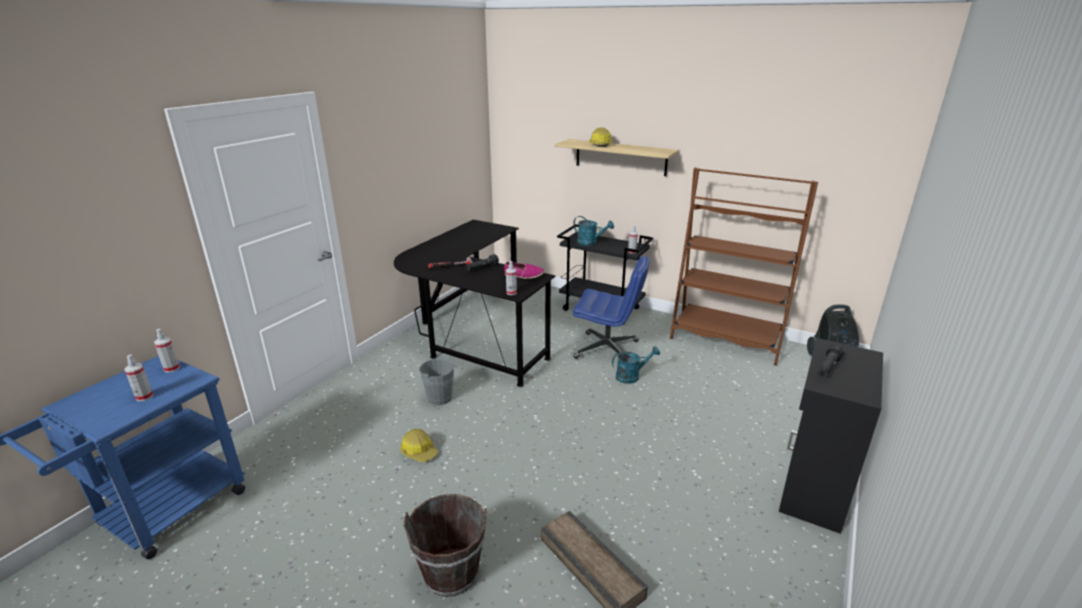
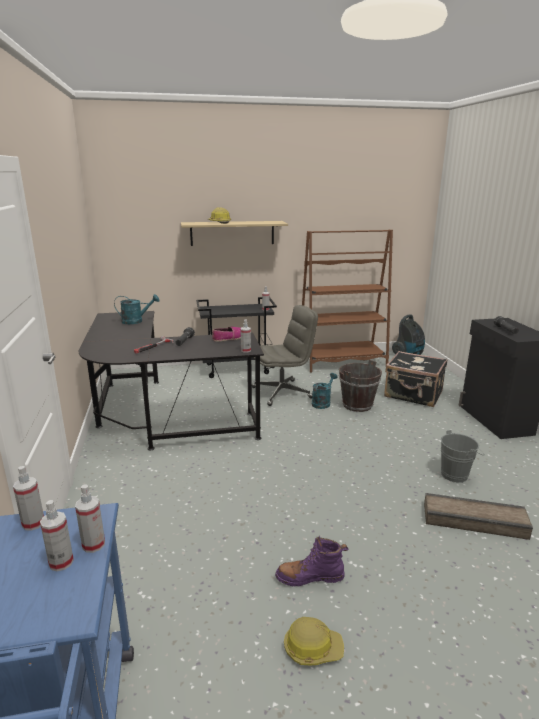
camera: 40 degrees left, 5 degrees down
hard hat [400,429,438,462] -> hard hat moved to [284,617,344,665]
brown bucket [403,494,487,597] -> brown bucket moved to [339,360,382,412]
grey bucket [419,355,461,405] -> grey bucket moved to [441,430,485,483]
turquoise watering can [573,216,614,246] -> turquoise watering can moved to [114,294,160,324]
blue office chair [573,256,650,359] -> grey office chair [252,305,318,406]
none -> spray bottle [75,484,105,553]
none -> purple boot [275,536,348,586]
none -> black suitcase [384,351,447,407]

